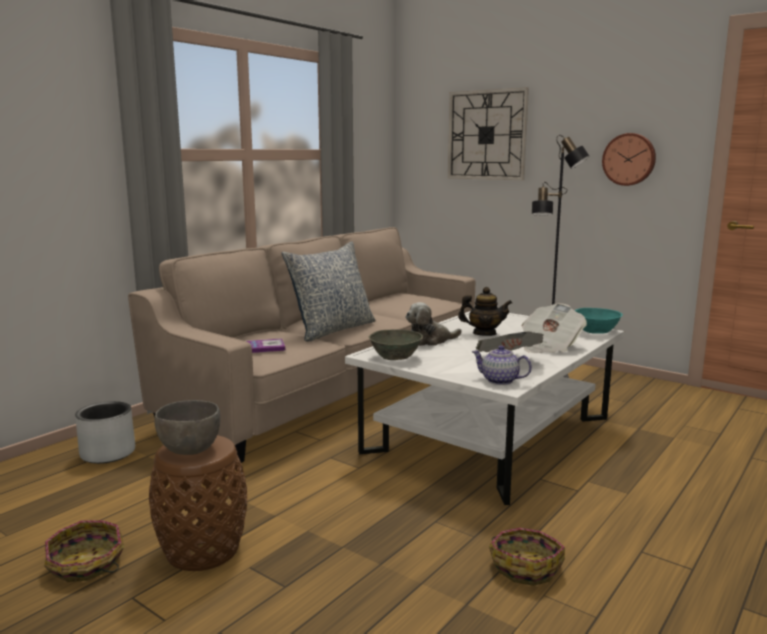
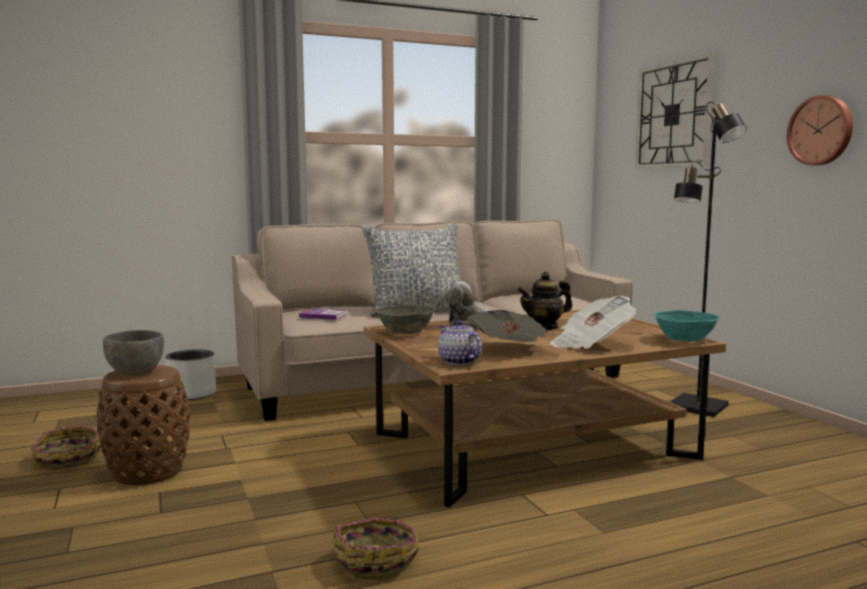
camera: 30 degrees right, 5 degrees down
white coffee table [345,311,624,505] -> brown coffee table [364,309,726,508]
teapot [458,287,512,336] -> teapot turned 120 degrees clockwise [518,272,572,330]

